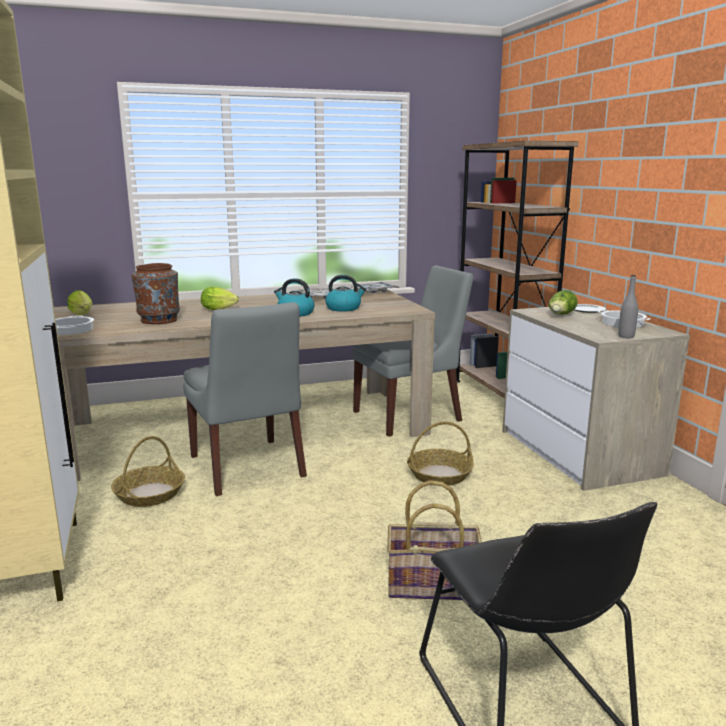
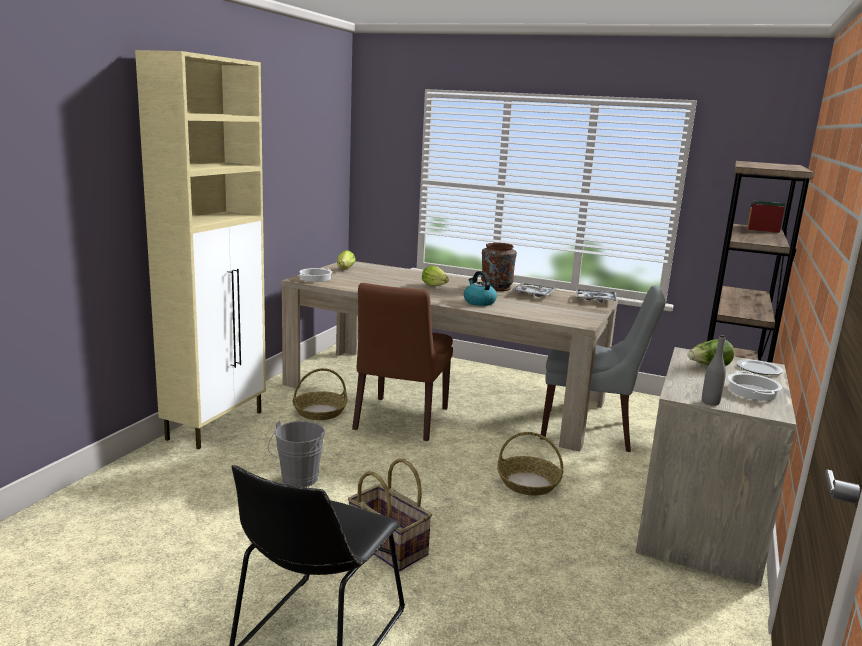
camera: 40 degrees right, 0 degrees up
brown vase [131,263,180,324] -> brown vase moved to [481,243,517,291]
grey chair [183,302,307,496] -> brown chair [352,283,453,441]
kettle [325,275,366,312] -> none
none -> grey bucket [268,421,325,487]

